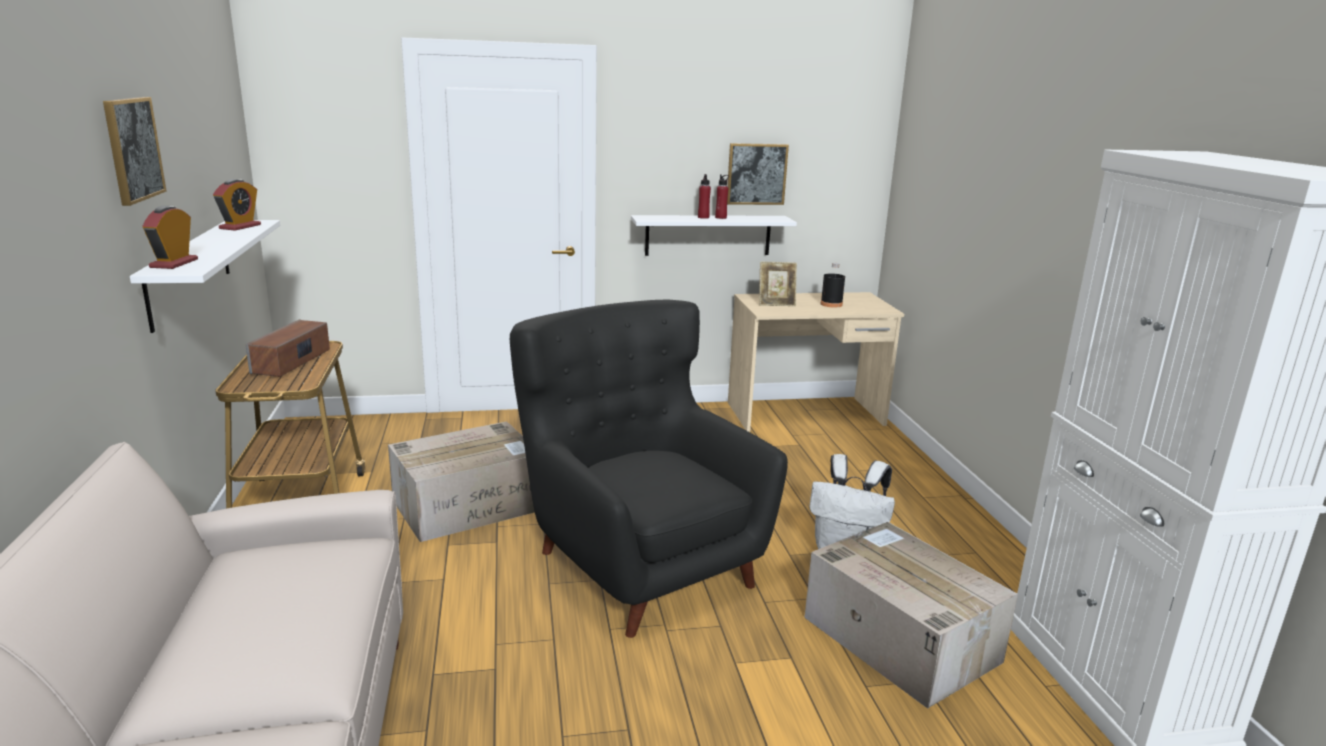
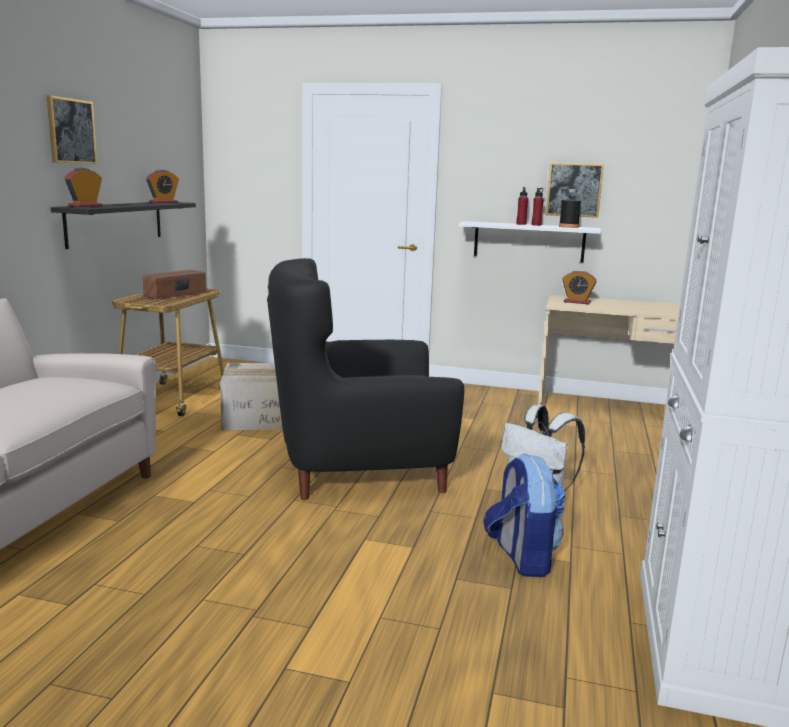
camera: 25 degrees right, 5 degrees down
white shelf [130,220,280,333] -> black shelf [51,202,196,249]
black armchair [510,299,788,638] -> black armchair turned 90 degrees counterclockwise [267,258,464,500]
picture frame [759,262,797,306] -> alarm clock [562,270,597,304]
cardboard box [804,522,1018,709] -> backpack [483,453,566,577]
black bottle [821,263,845,308] -> black bottle moved to [559,189,581,228]

